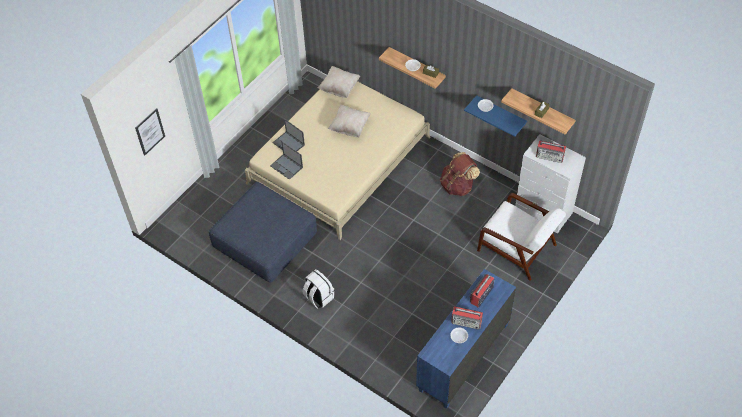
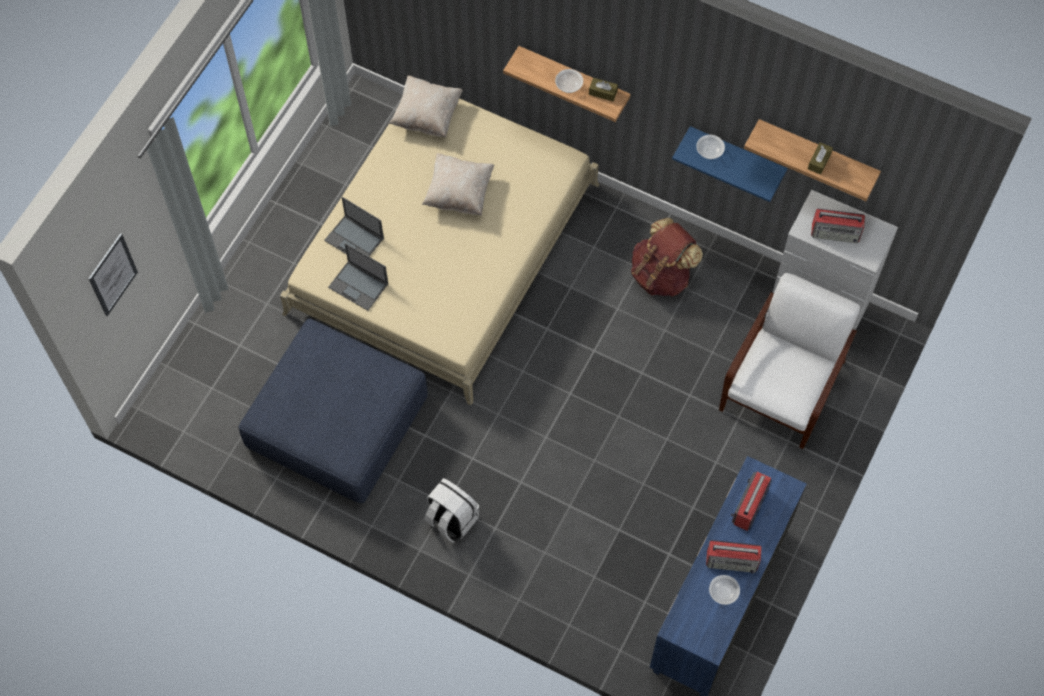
camera: 10 degrees left, 10 degrees up
white armchair [477,193,566,281] -> white armchair turned 90 degrees counterclockwise [719,273,860,449]

